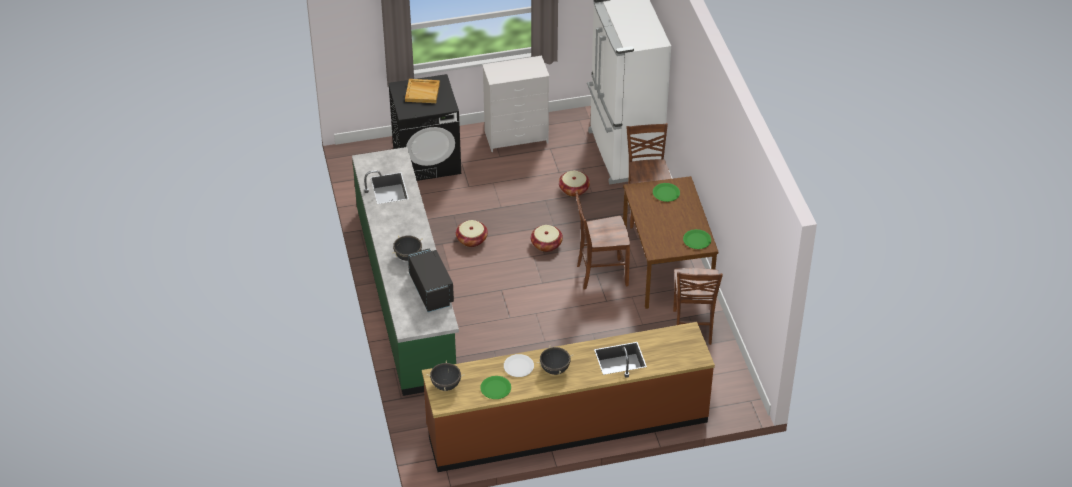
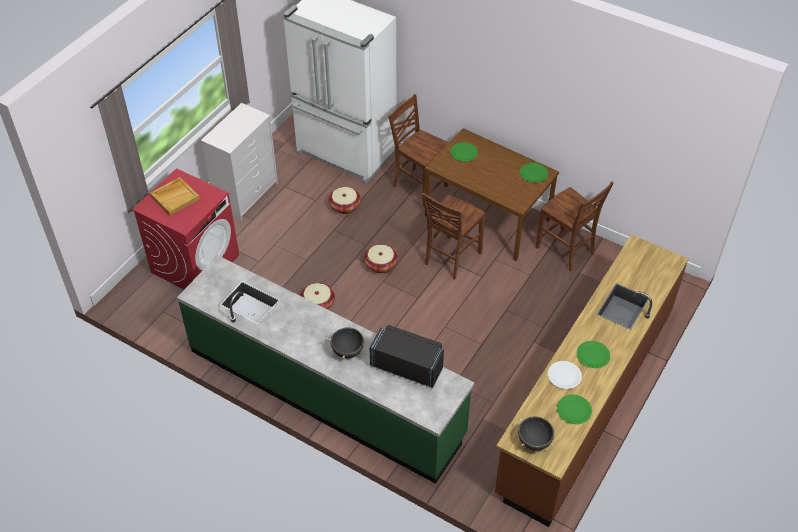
camera: 45 degrees left, 5 degrees up
black washing machine [388,74,461,181] -> red washing machine [132,168,239,289]
black cooking pot [537,345,573,375] -> green plate [577,341,610,368]

